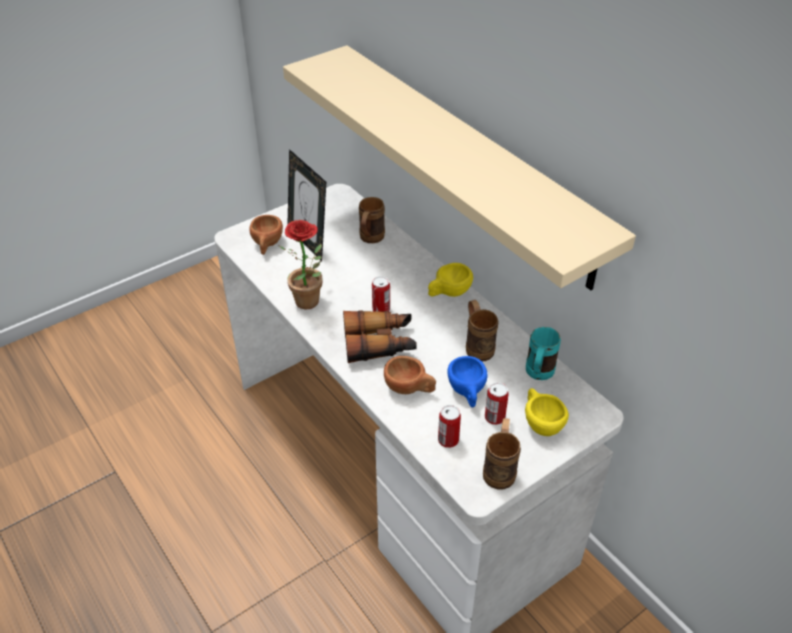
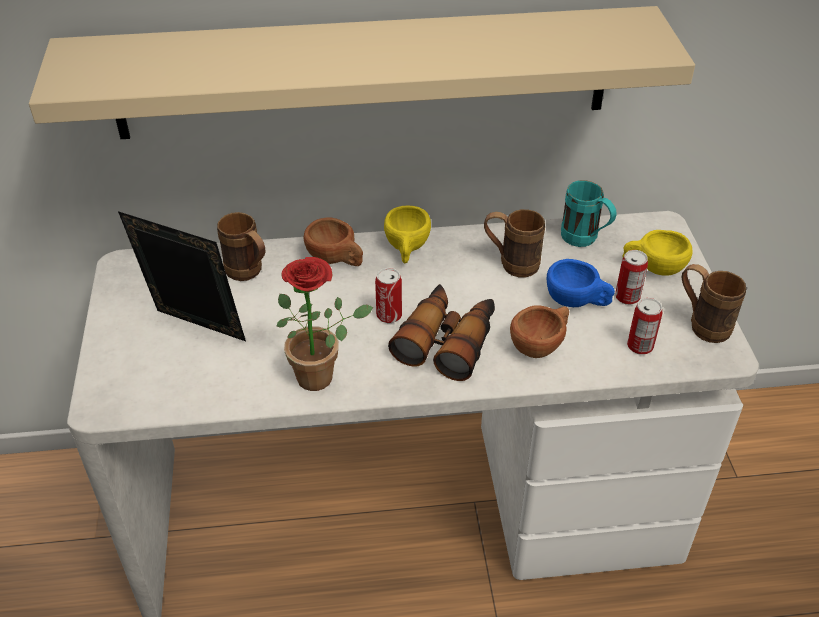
camera: 60 degrees left, 0 degrees up
brown cup [249,215,283,255] -> brown cup moved to [304,217,363,266]
picture frame [287,149,326,262] -> picture frame turned 150 degrees counterclockwise [118,211,246,341]

